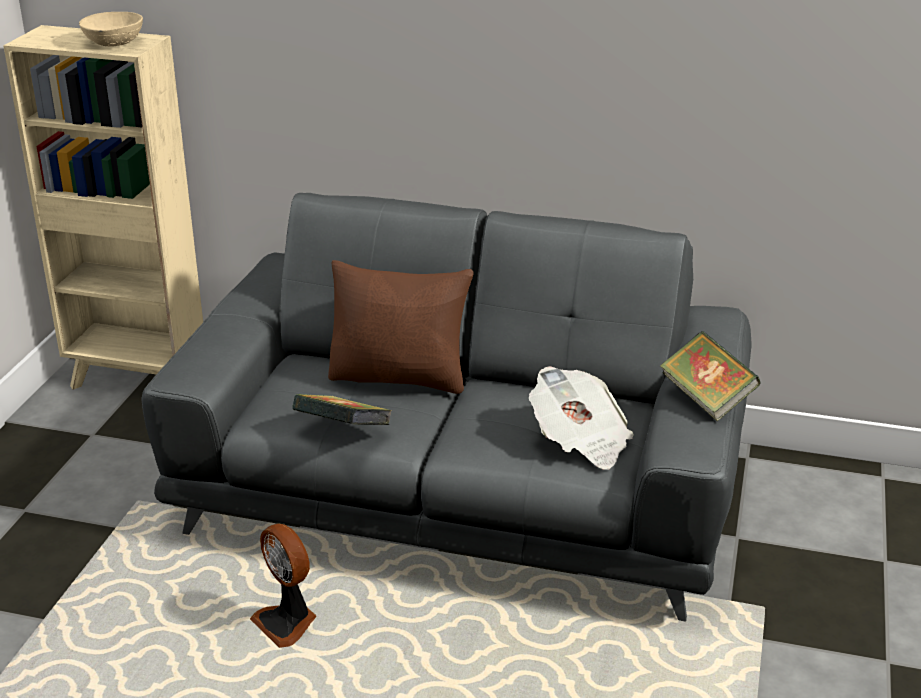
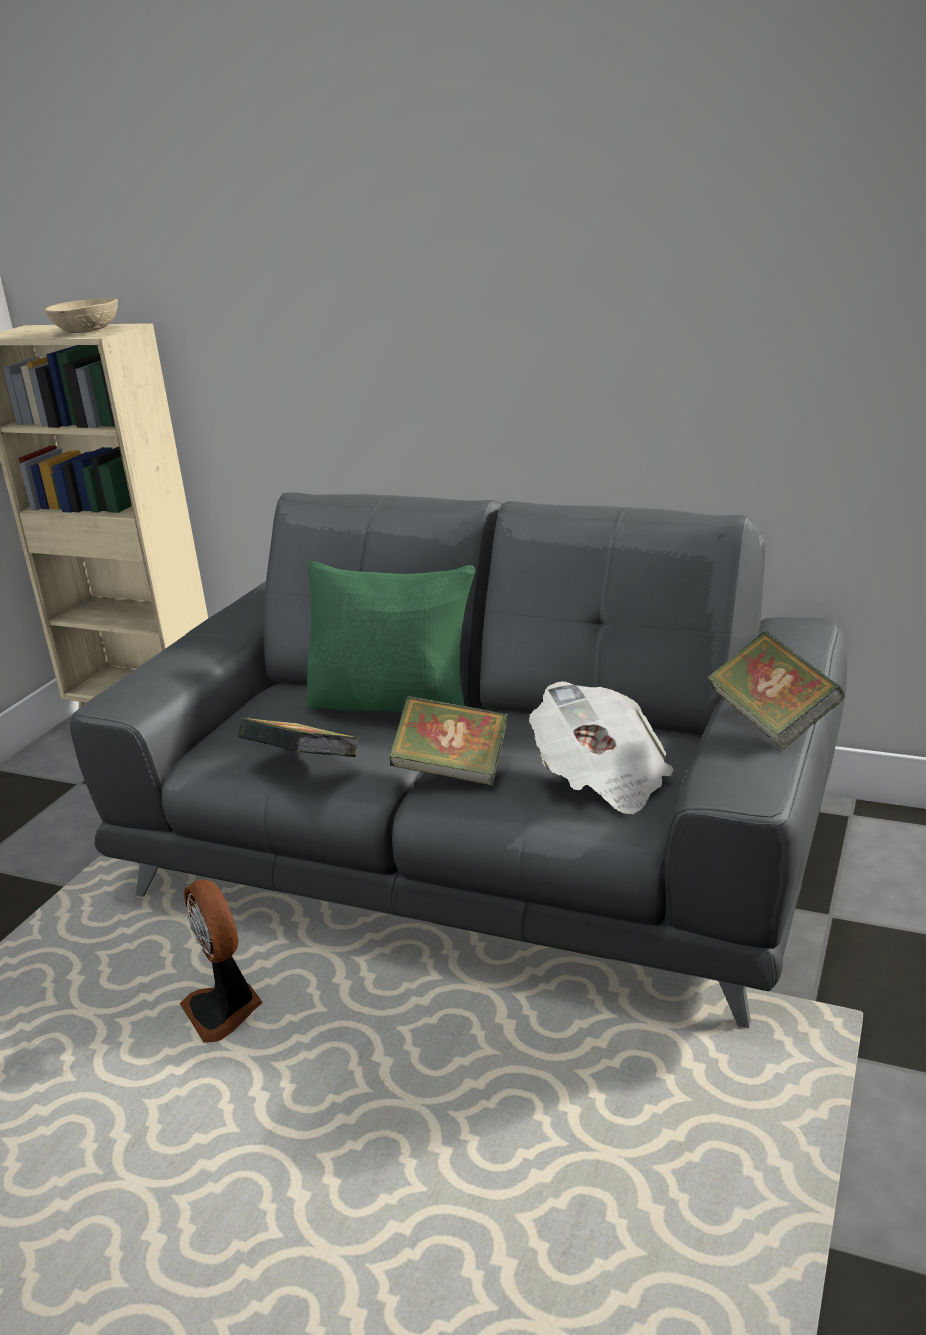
camera: 10 degrees right, 5 degrees down
brown pillow [328,260,474,394] -> green pillow [306,561,475,712]
none -> book [389,696,508,786]

